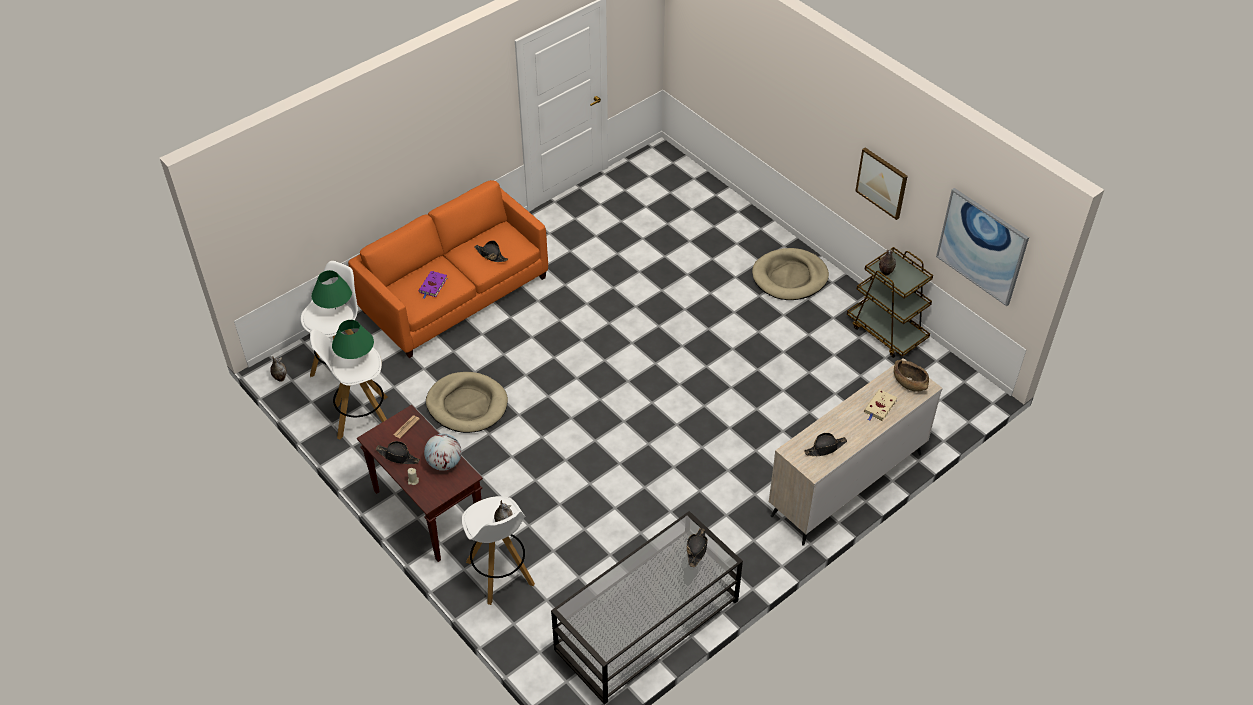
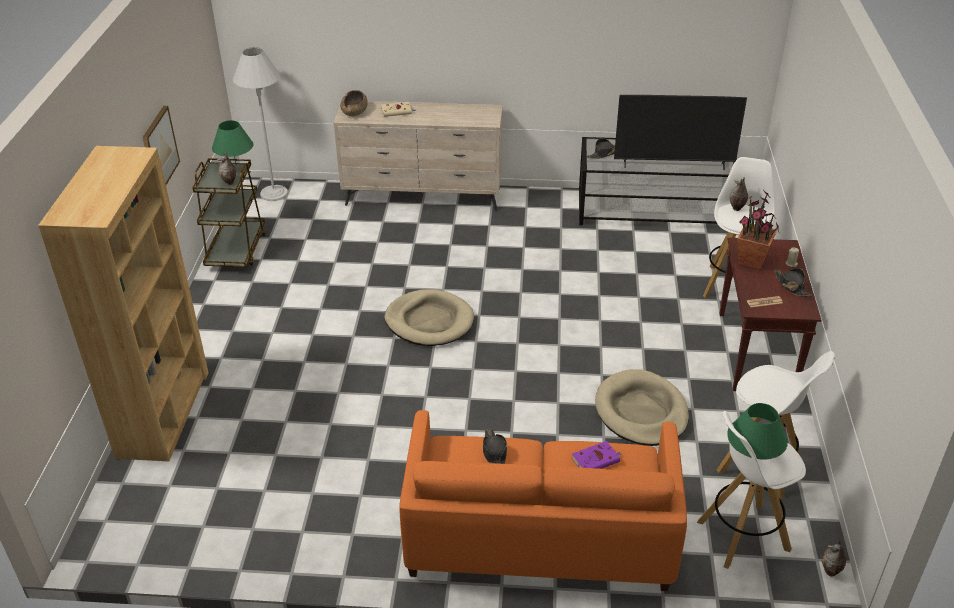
camera: 135 degrees left, 10 degrees down
green table lamp [332,320,374,359] -> green table lamp moved to [212,120,253,164]
globe [424,433,461,471] -> potted plant [737,191,779,269]
beige dog bed [752,248,829,300] -> beige dog bed moved to [384,289,474,346]
black hat [804,433,847,456] -> none
picture [936,188,1029,306] -> none
none -> brown bookcase [38,146,209,461]
none -> white floor lamp [233,47,288,201]
none -> television [614,95,747,170]

